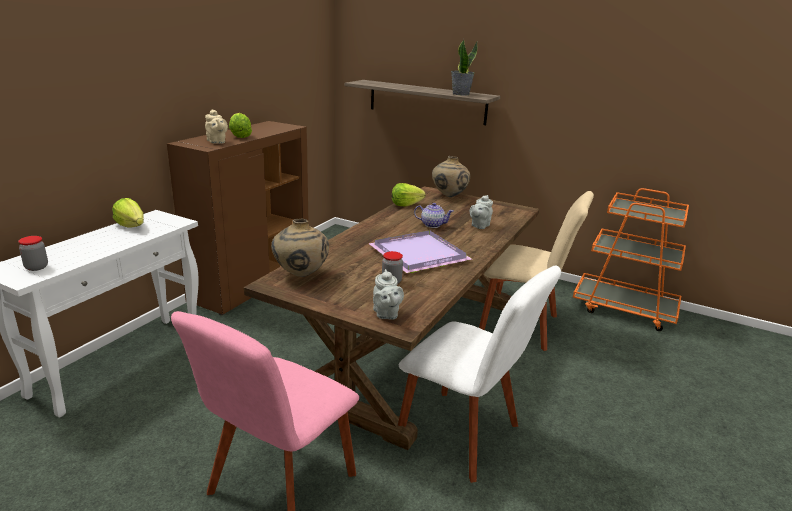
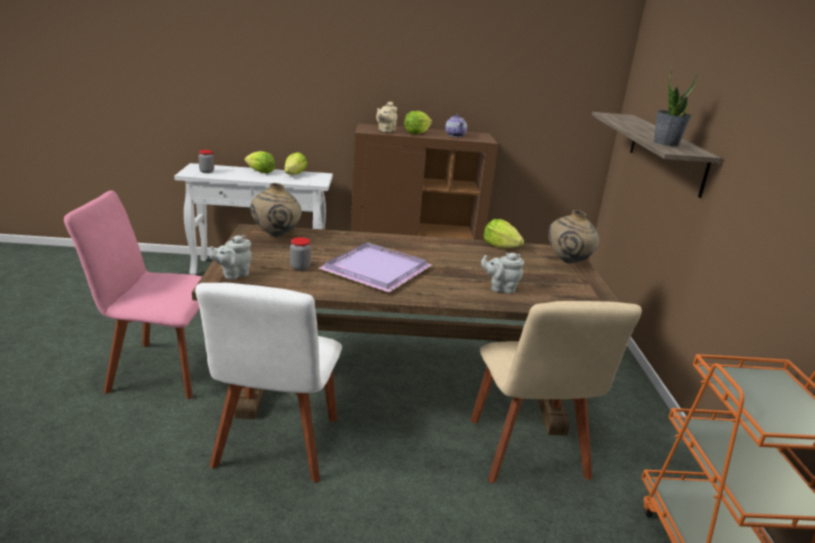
camera: 60 degrees right, 0 degrees up
teapot [414,203,454,228] -> teapot moved to [445,114,467,137]
none -> lettuce [245,151,275,173]

